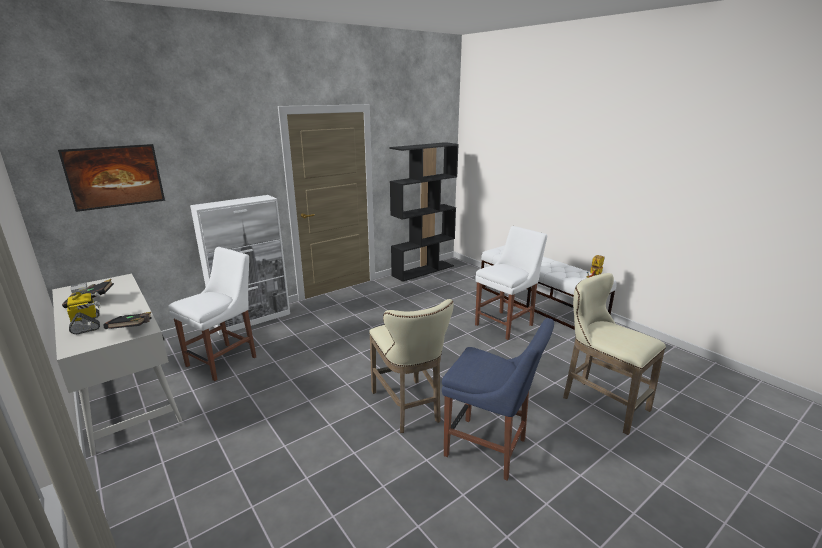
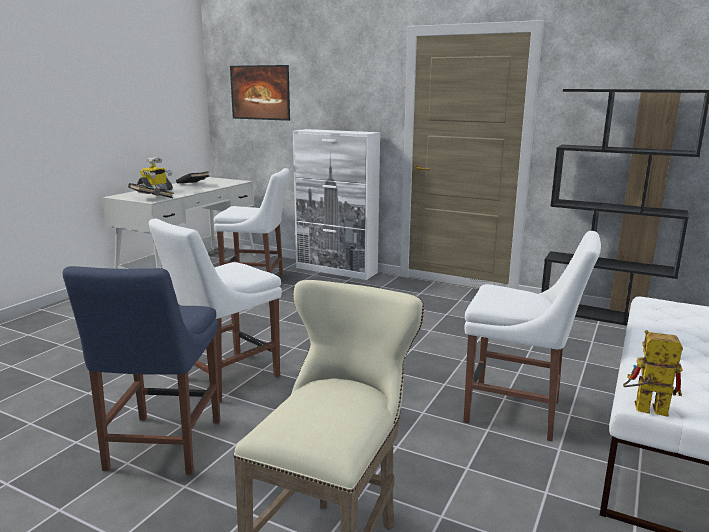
camera: 65 degrees right, 5 degrees down
beige stool [369,299,453,433] -> white chair [149,219,282,403]

